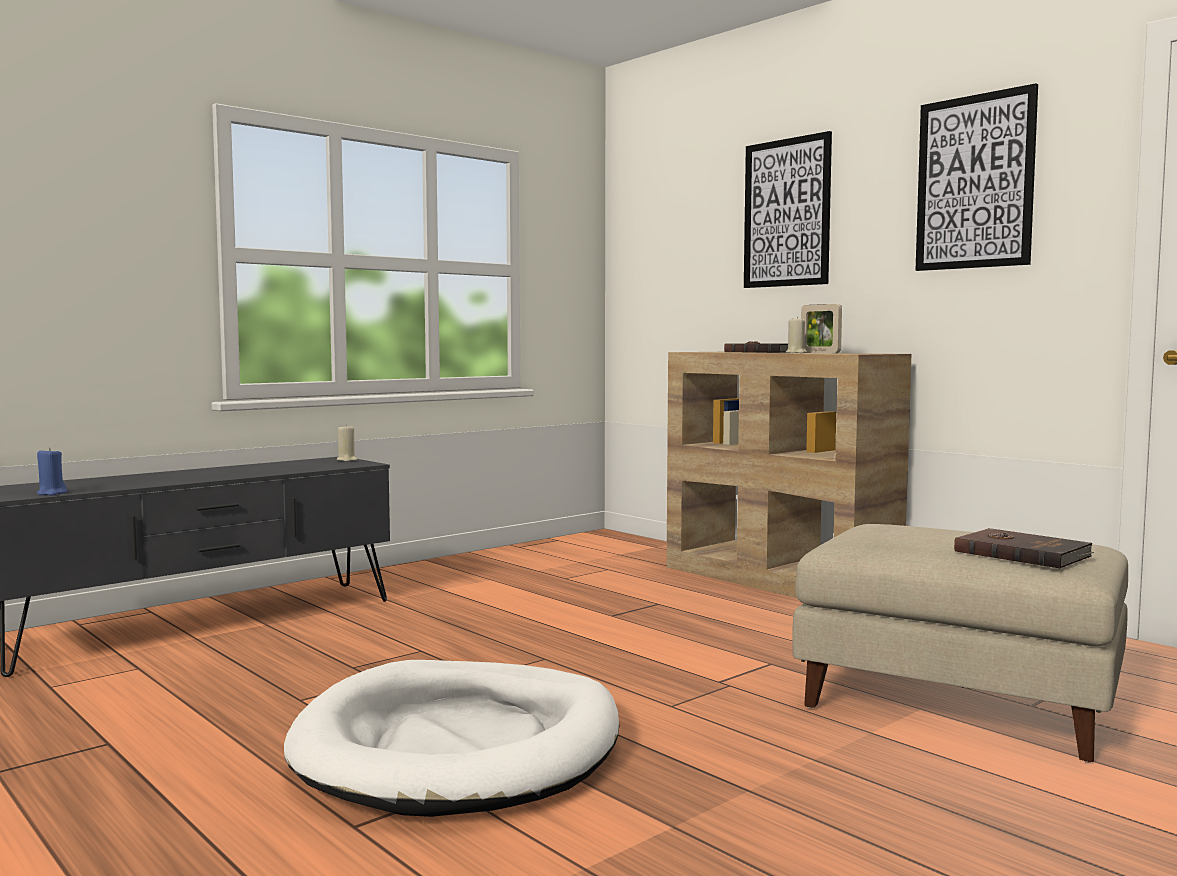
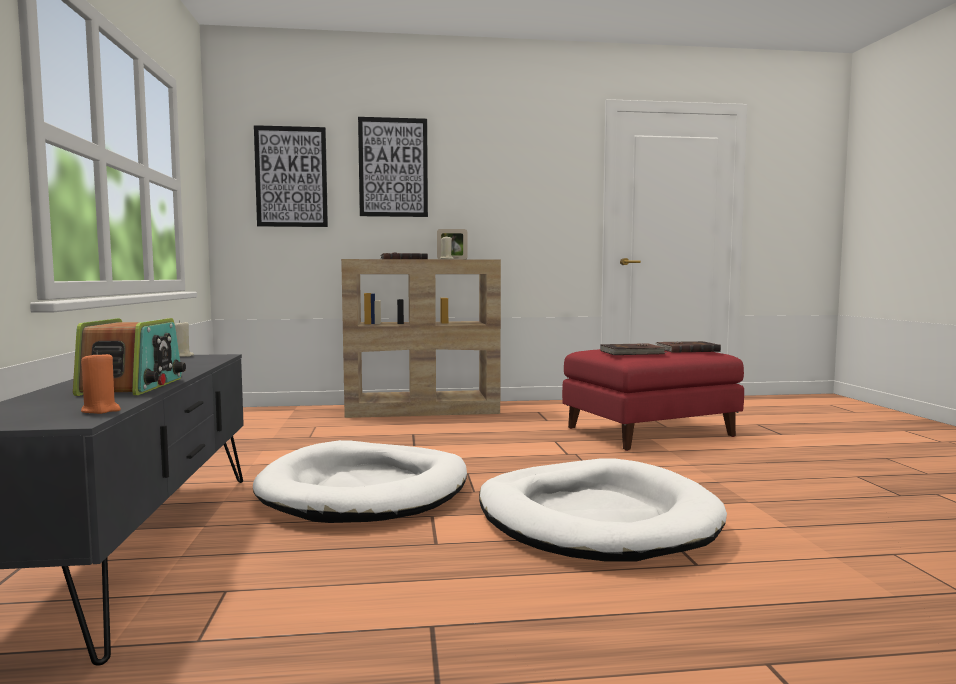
camera: 55 degrees left, 0 degrees up
blue candle [37,447,68,495] -> orange candle [81,350,121,414]
beige ottoman [792,524,1128,763] -> red ottoman [562,349,744,451]
picture [915,83,1038,271] -> picture moved to [254,125,328,227]
none -> radio [73,318,186,396]
none -> white dog bed [253,440,467,523]
none -> brown book [600,343,667,355]

